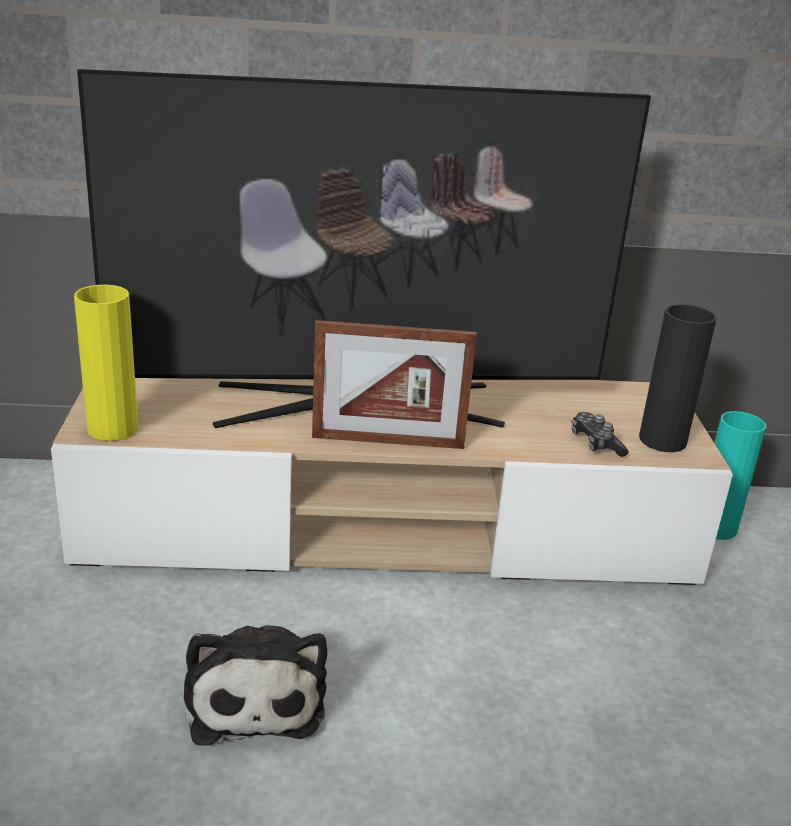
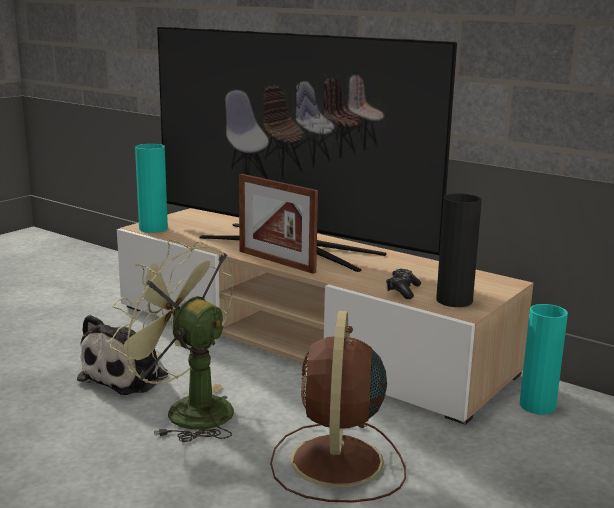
camera: 40 degrees right, 10 degrees down
yellow vase [74,285,138,441] -> turquoise vase [135,144,168,233]
none -> green fan [110,240,234,442]
none -> brown fan [270,311,406,503]

